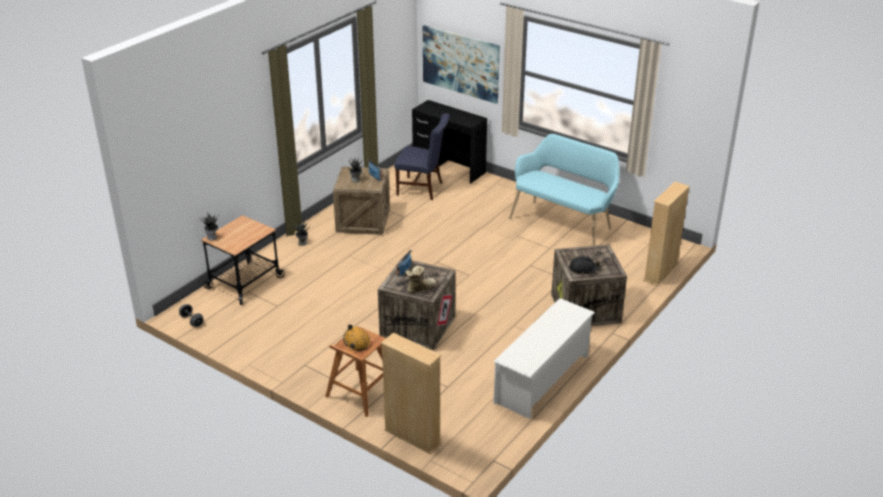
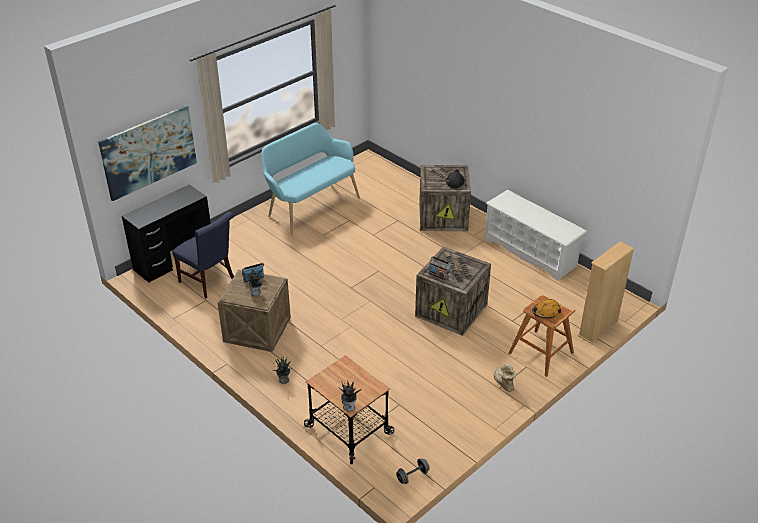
camera: 80 degrees left, 5 degrees up
blue chair [394,113,450,200] -> blue chair turned 105 degrees clockwise [172,212,234,299]
boot [405,266,437,293] -> boot moved to [494,364,516,392]
beige bookcase [643,182,690,286] -> none

